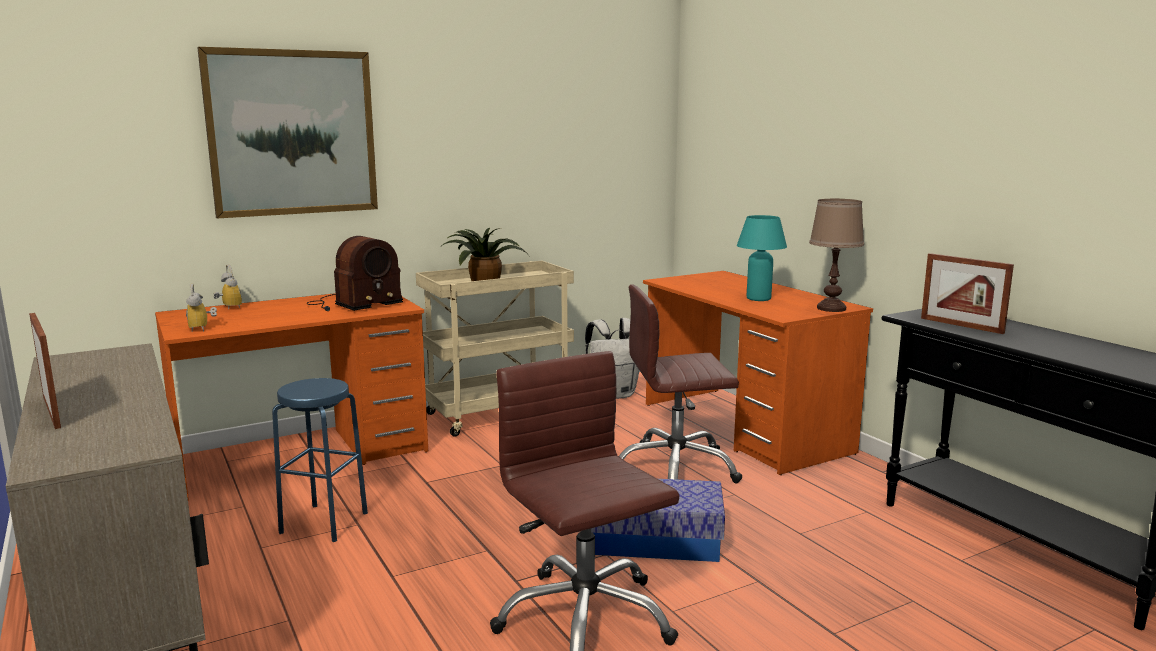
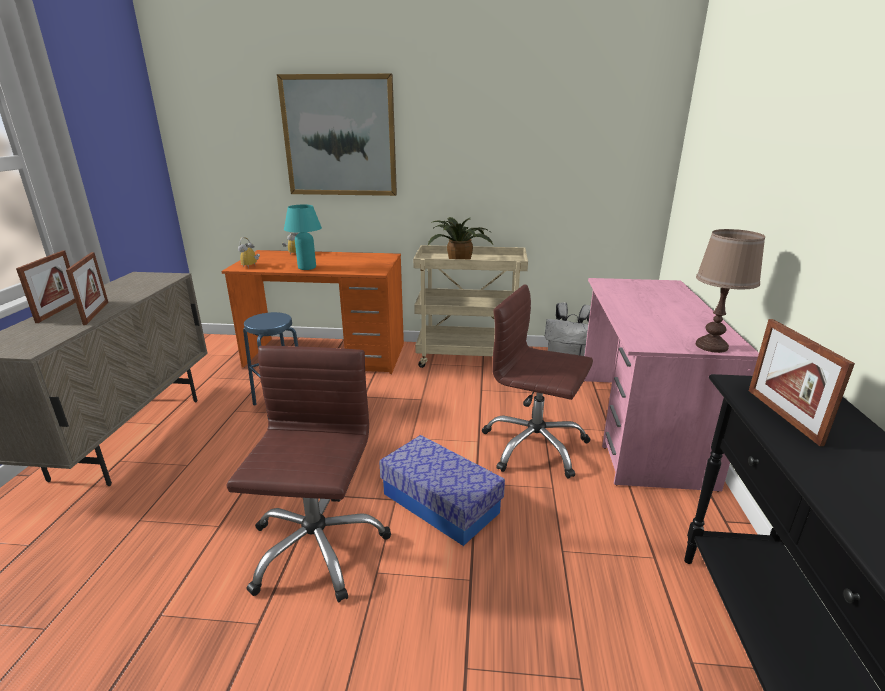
camera: 35 degrees right, 10 degrees up
radio [307,236,403,311] -> none
orange desk [643,271,873,475] -> pink desk [584,278,759,492]
turquoise table lamp [737,215,787,301] -> turquoise table lamp moved to [284,205,322,270]
none -> picture frame [66,252,108,325]

